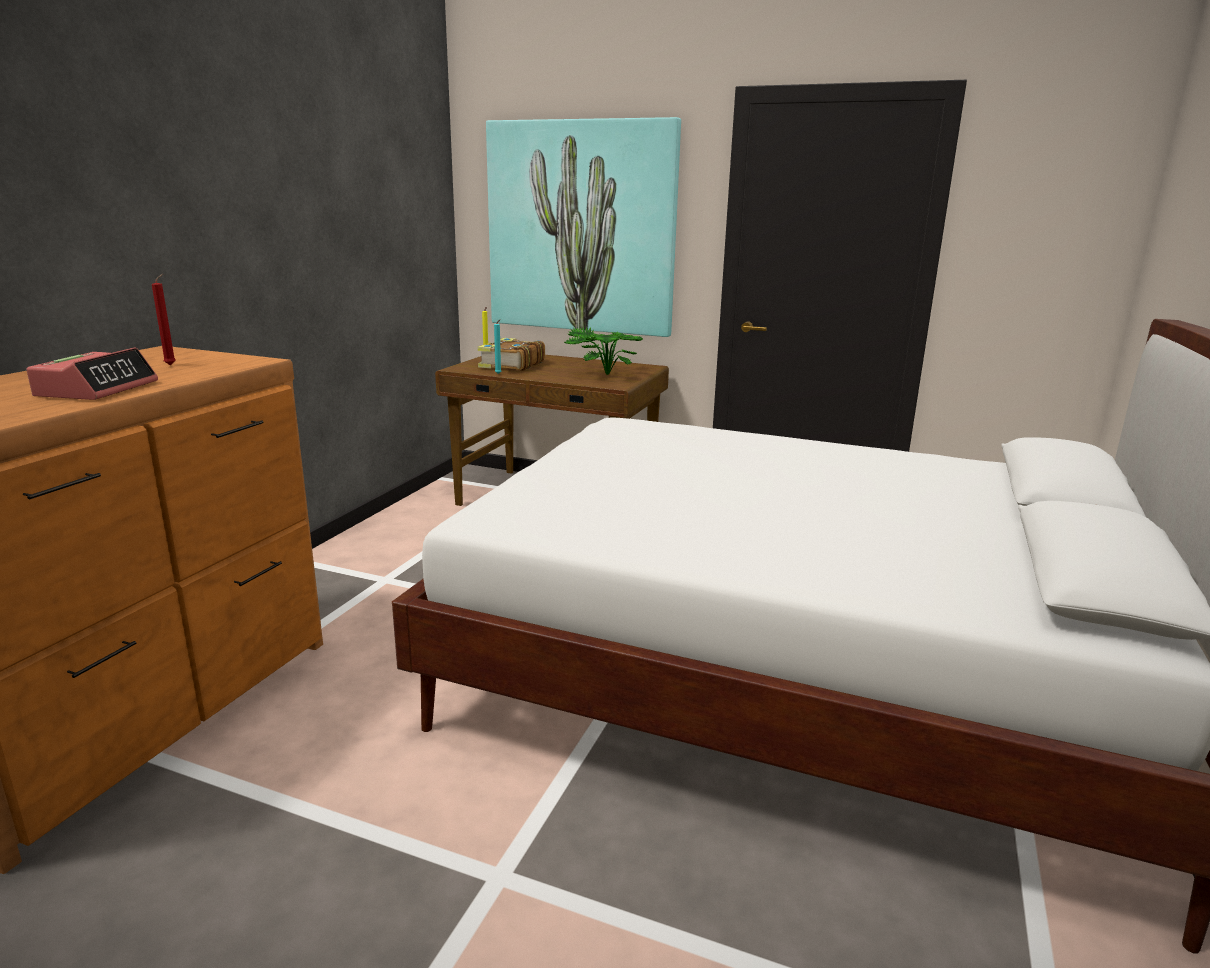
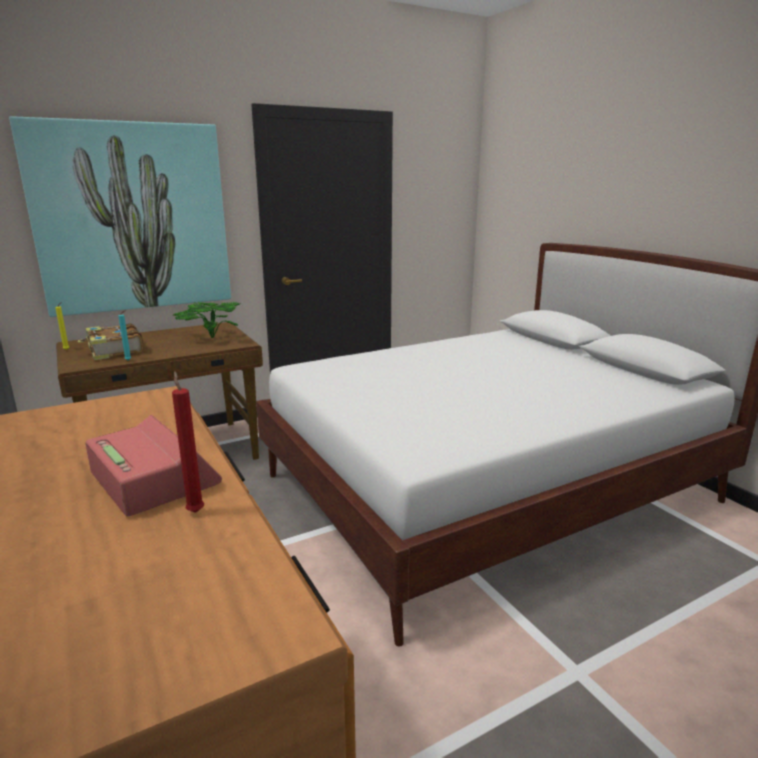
camera: 50 degrees left, 0 degrees up
red candle [152,274,176,365] -> red candle moved to [172,372,204,513]

